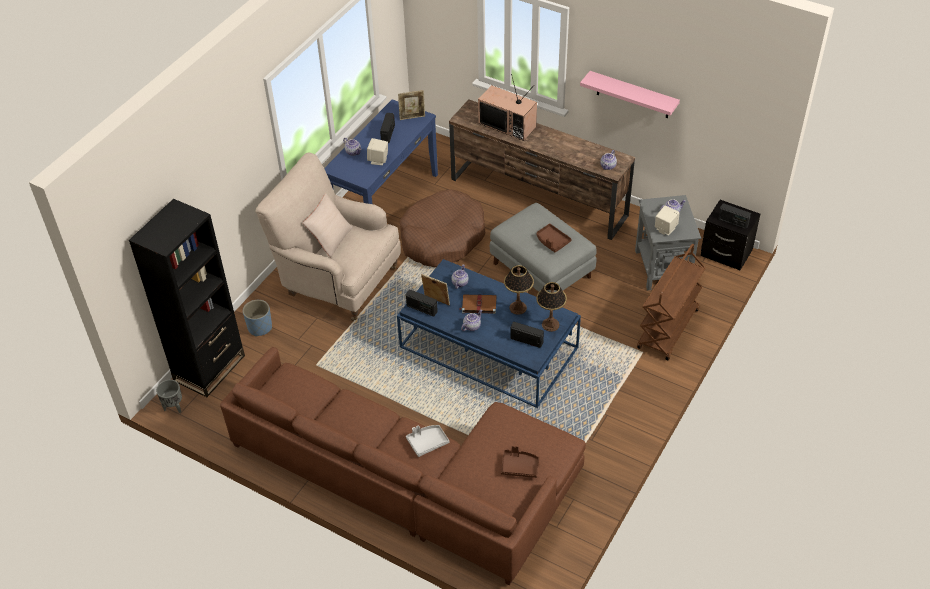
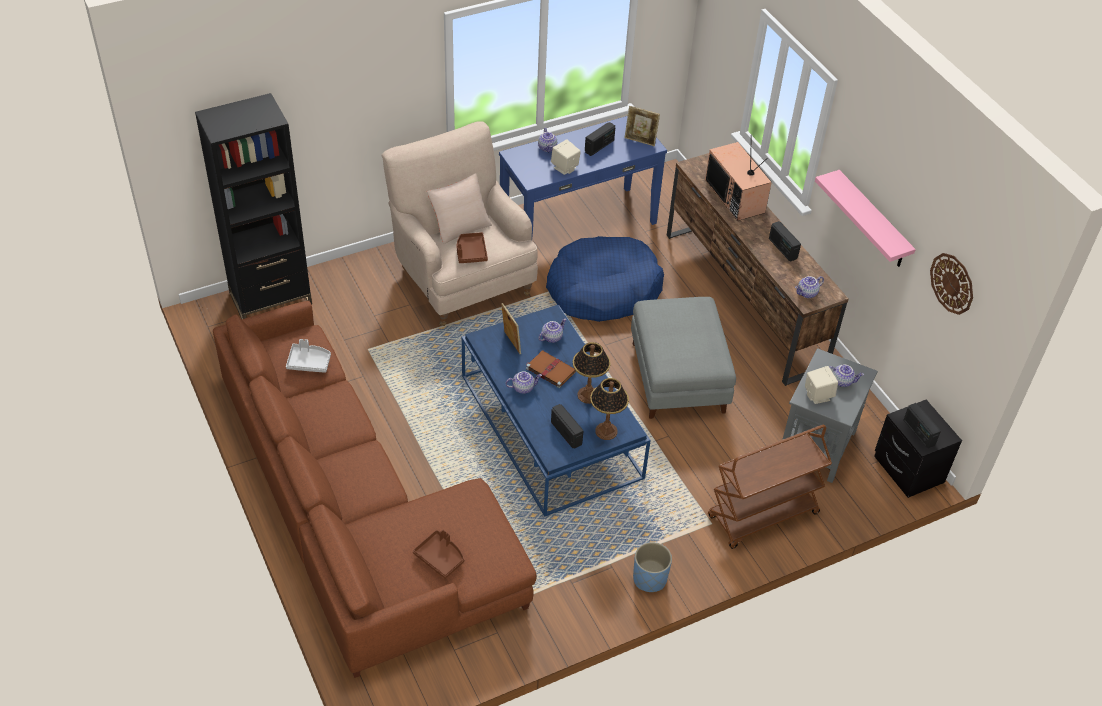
camera: 30 degrees right, 0 degrees up
grey planter [156,380,182,413] -> none
blue planter [243,300,272,337] -> blue planter moved to [633,542,672,592]
brown dog bed [399,189,485,267] -> blue dog bed [546,236,664,322]
radio [406,290,438,316] -> radio moved to [769,221,801,262]
grey tray [406,425,449,457] -> grey tray moved to [286,339,331,373]
brown tray [536,223,571,252] -> brown tray moved to [457,232,488,263]
none -> wall clock [930,253,973,315]

